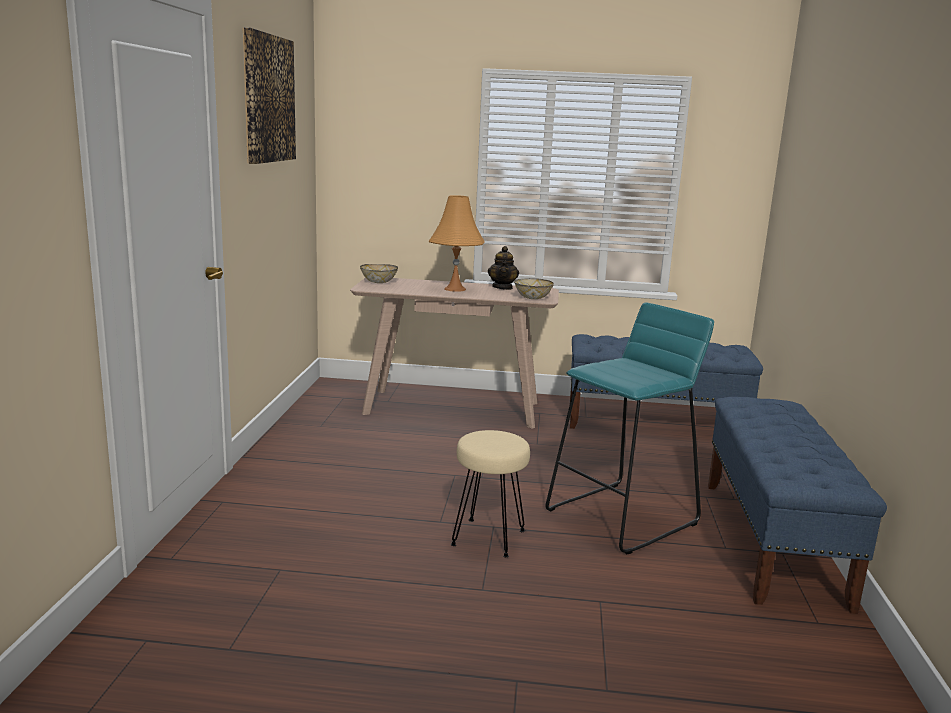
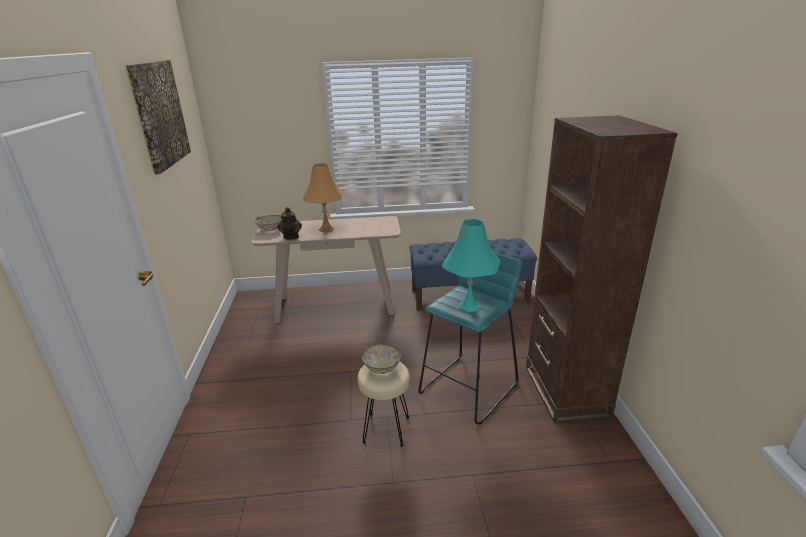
camera: 10 degrees left, 10 degrees up
teapot [488,246,519,290] -> teapot moved to [278,207,302,240]
bowl [514,278,554,299] -> bowl moved to [362,344,401,374]
blue bench [708,397,887,614] -> brown bookcase [526,115,678,423]
none -> turquoise table lamp [442,219,500,312]

